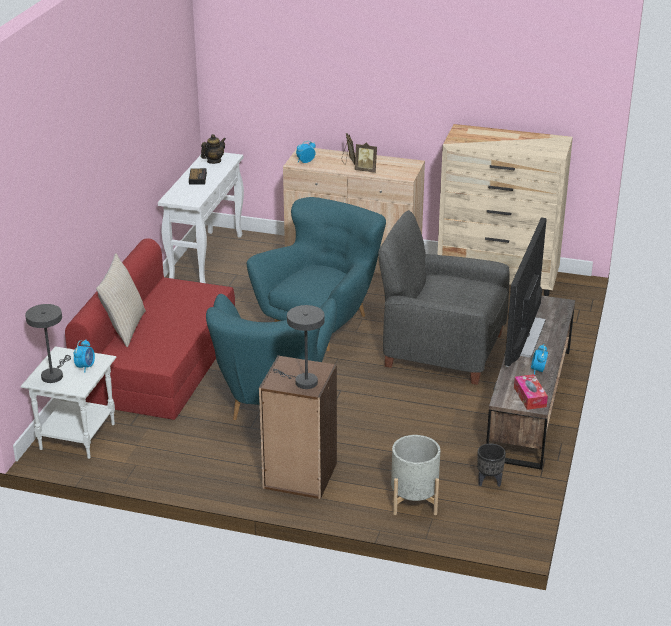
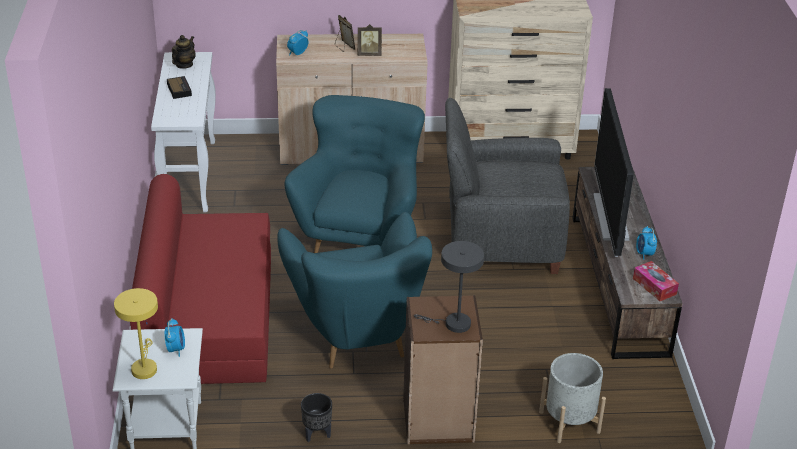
camera: 20 degrees left, 5 degrees up
grey table lamp [25,304,71,383] -> yellow table lamp [114,288,158,379]
beige pillow [96,253,146,347] -> none
black planter [477,444,506,487] -> black planter moved to [301,393,332,442]

